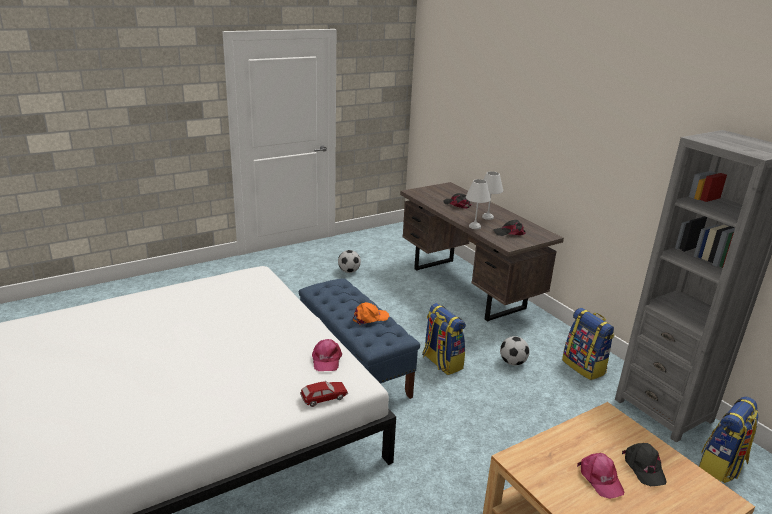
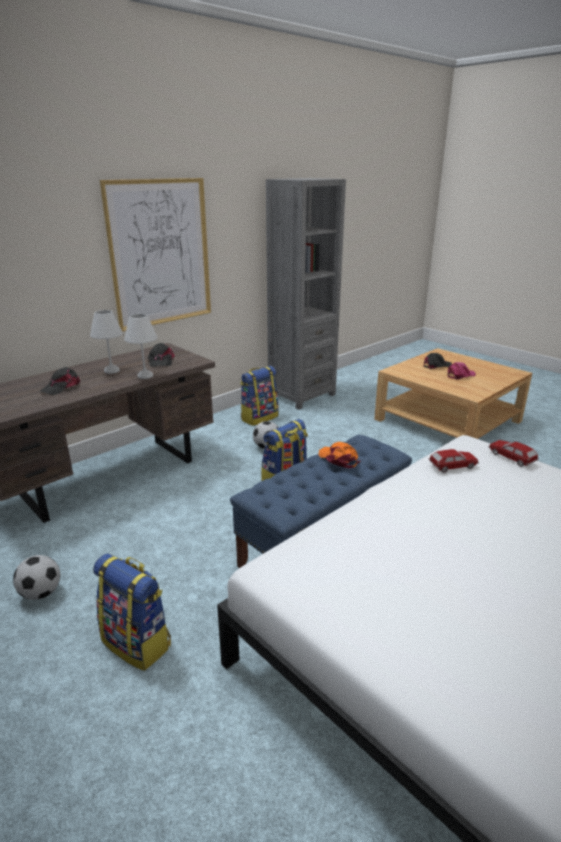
camera: 100 degrees left, 0 degrees up
pink cap [312,339,342,371] -> toy car [429,449,479,473]
backpack [699,397,759,483] -> backpack moved to [93,553,171,671]
none -> picture [100,178,211,332]

